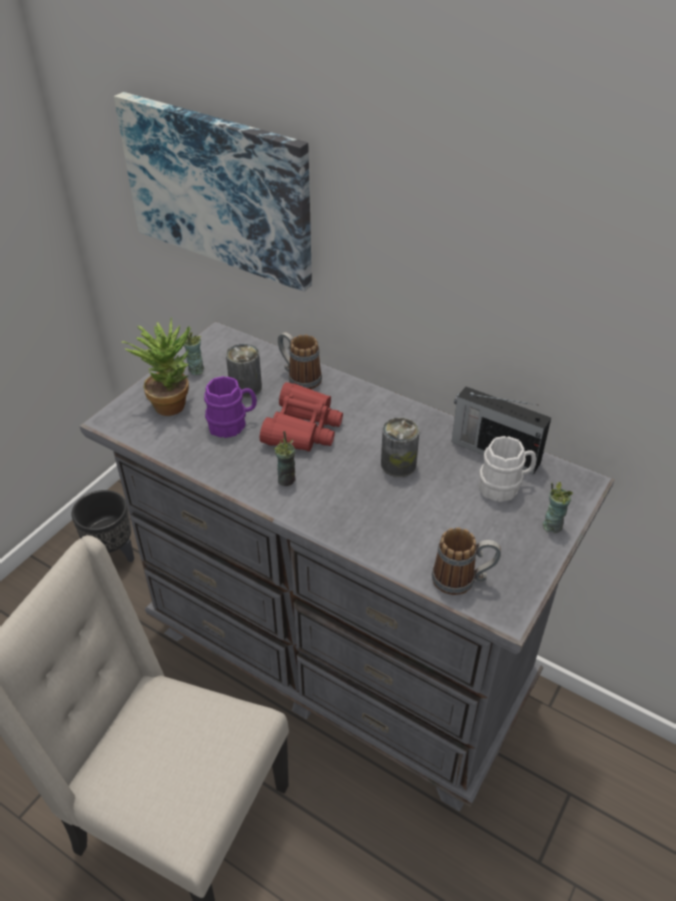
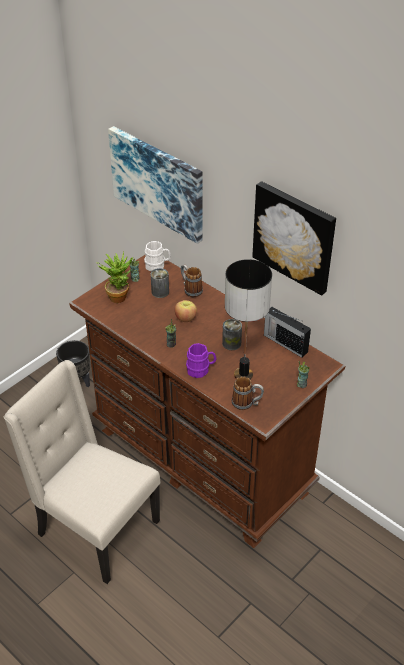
camera: 10 degrees right, 0 degrees up
grey dresser [80,321,614,812] -> brown dresser [69,254,345,548]
purple mug [204,376,257,438] -> purple mug moved to [186,343,216,378]
red binoculars [260,382,343,452] -> apple [174,300,197,322]
white mug [479,436,536,502] -> white mug moved to [144,241,171,272]
none -> table lamp [225,259,272,380]
none -> picture [252,181,336,295]

